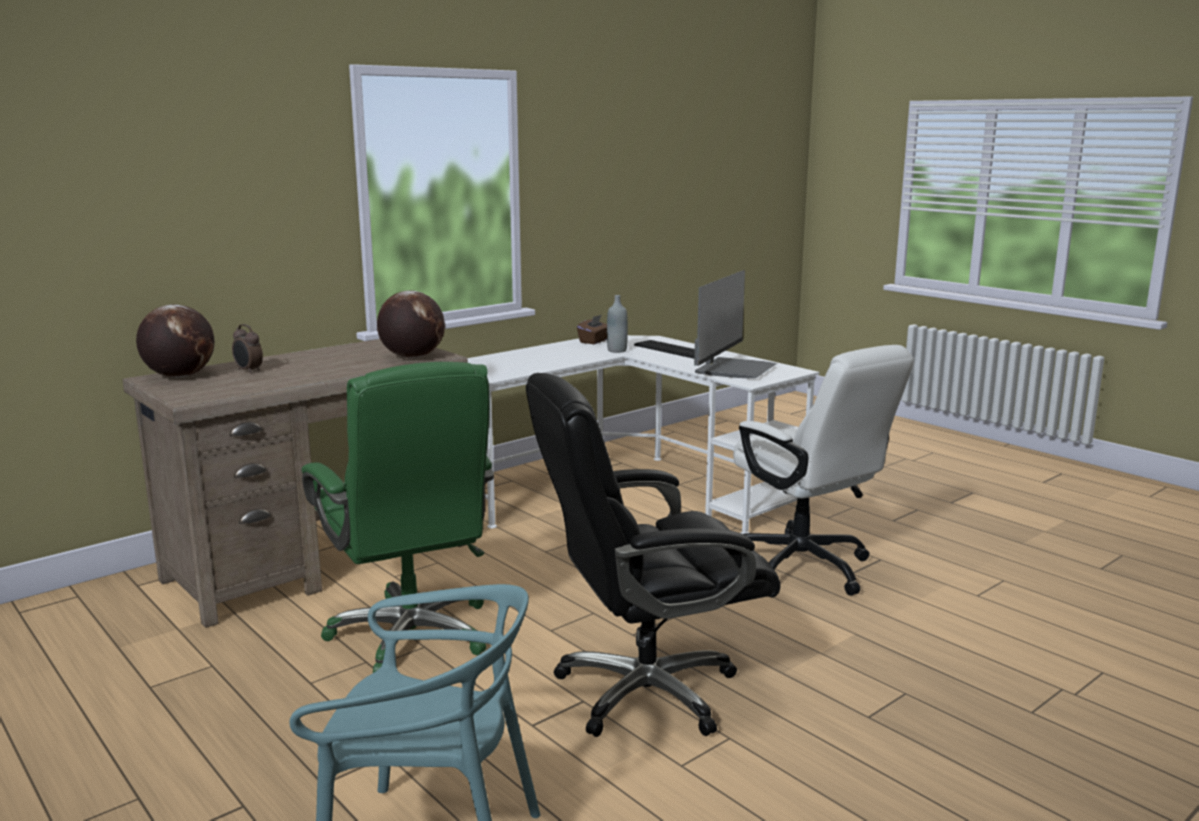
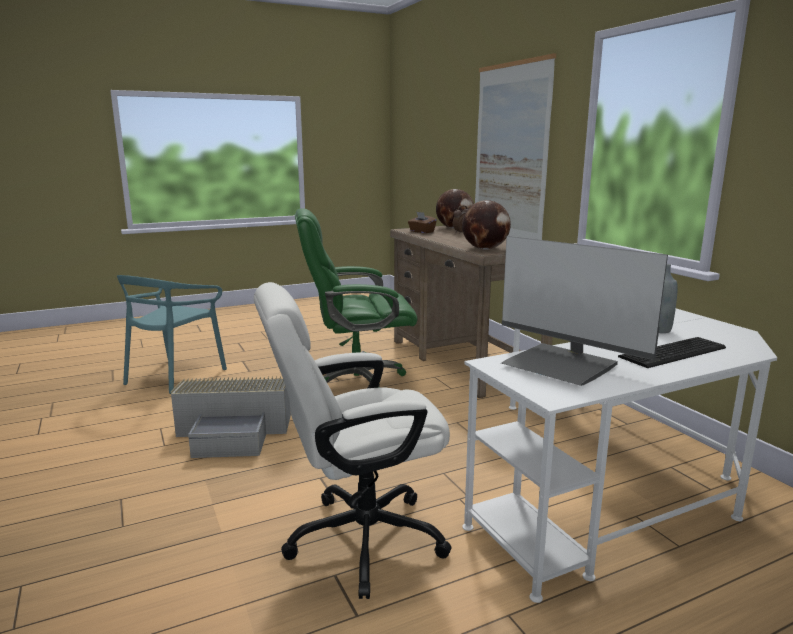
camera: 105 degrees right, 0 degrees up
black office chair [526,373,780,737] -> grey storage box [171,376,291,458]
brown tissue box [577,315,607,344] -> brown tissue box moved to [408,212,437,233]
none -> picture [475,53,556,240]

